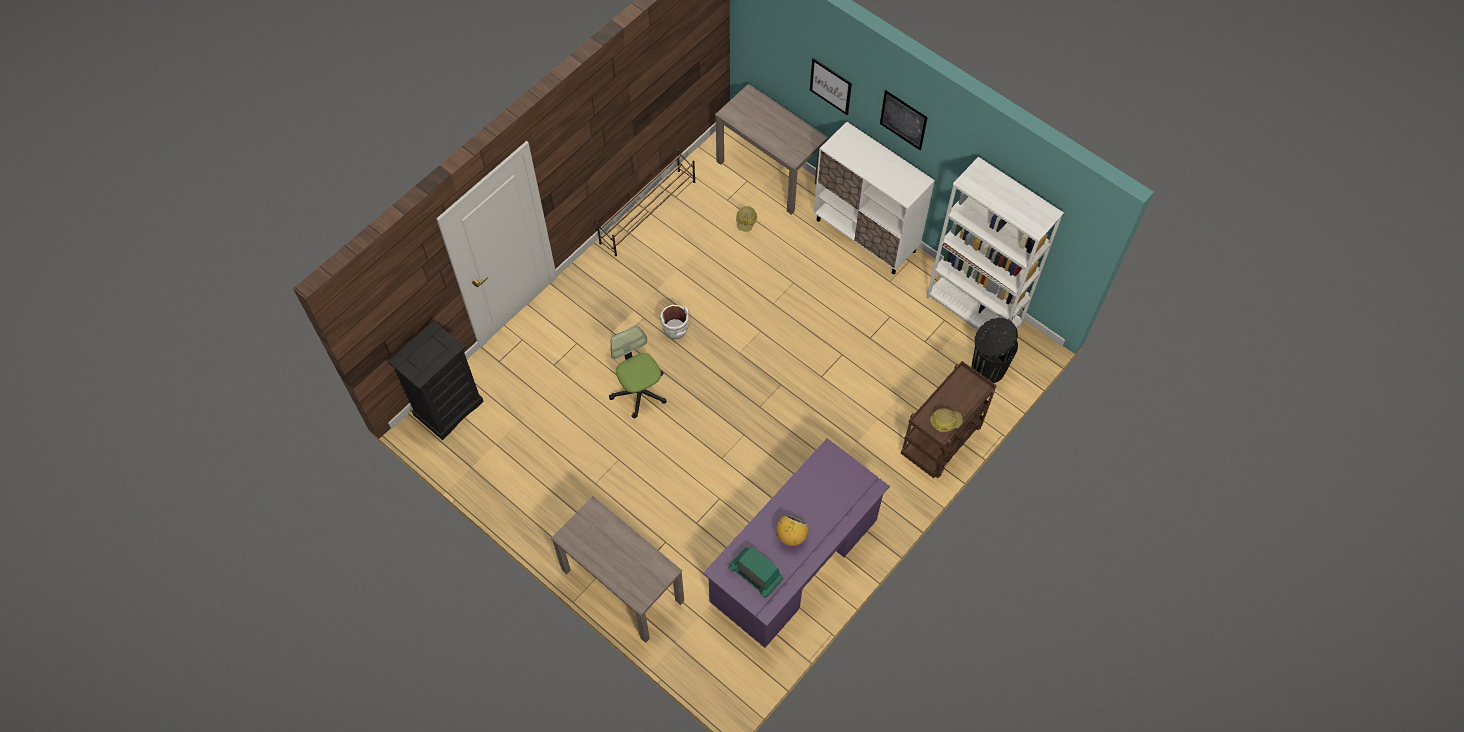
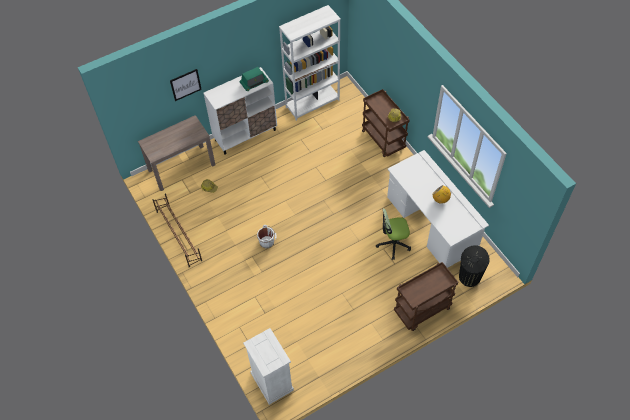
camera: 70 degrees left, 5 degrees down
black dresser [388,321,484,440] -> white dresser [243,328,294,405]
brown console table [551,496,684,643] -> brown cart [394,262,458,331]
office chair [609,326,667,418] -> office chair moved to [376,208,411,260]
purple desk [703,438,890,648] -> white desk [387,150,489,268]
radio [728,546,783,598] -> radio moved to [240,67,269,91]
picture [880,90,928,151] -> none
black trash can [972,317,1018,383] -> black trash can moved to [459,245,489,287]

